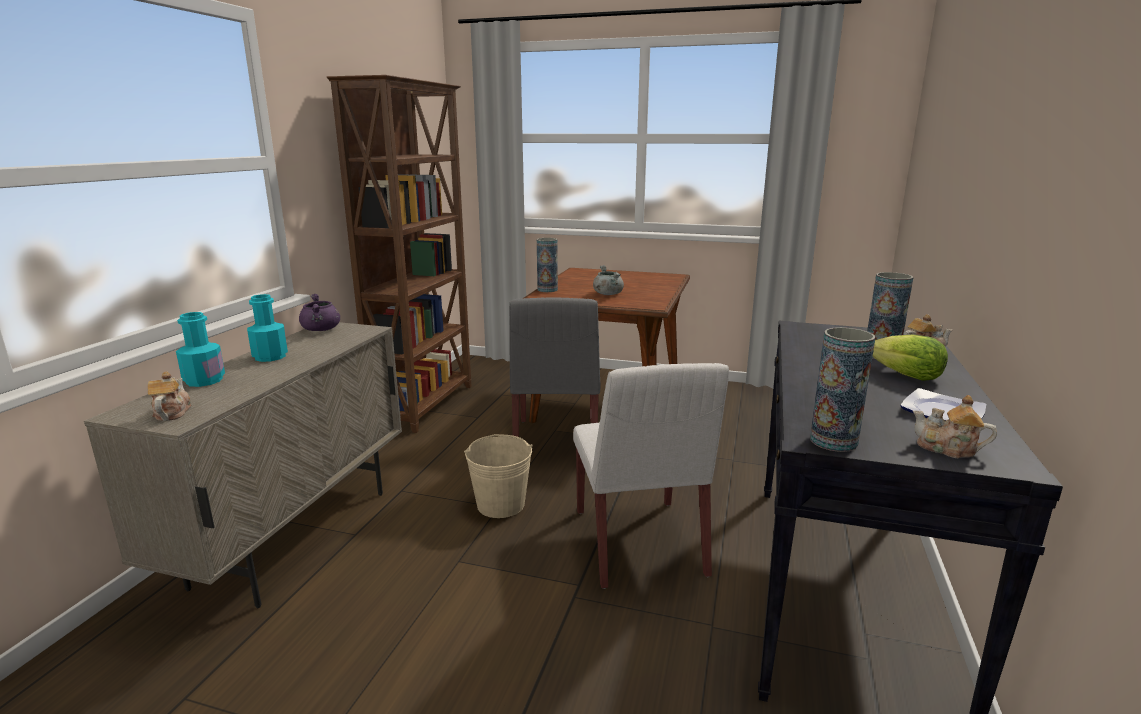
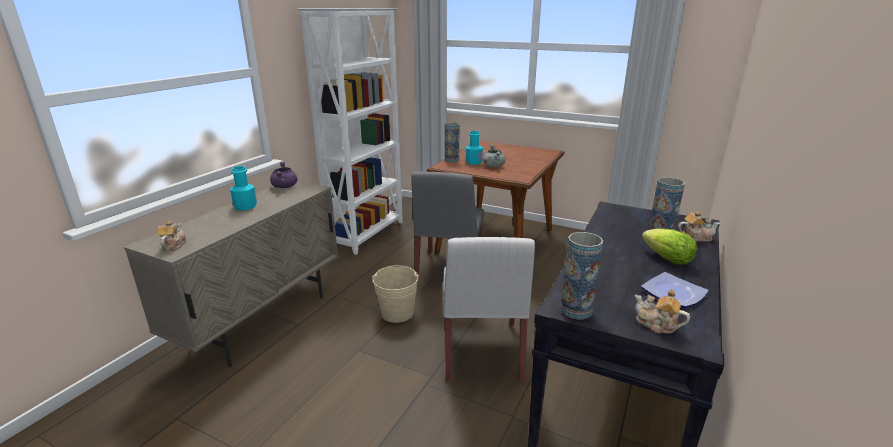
camera: 10 degrees right, 5 degrees up
turquoise bottle [176,312,225,387] -> turquoise bottle moved to [466,131,483,165]
brown bookcase [327,75,472,433] -> white bookcase [297,8,403,255]

